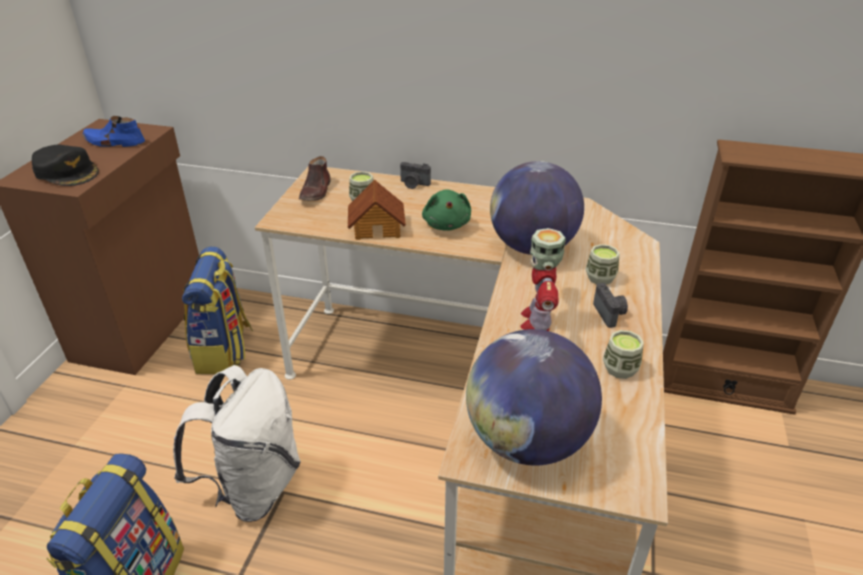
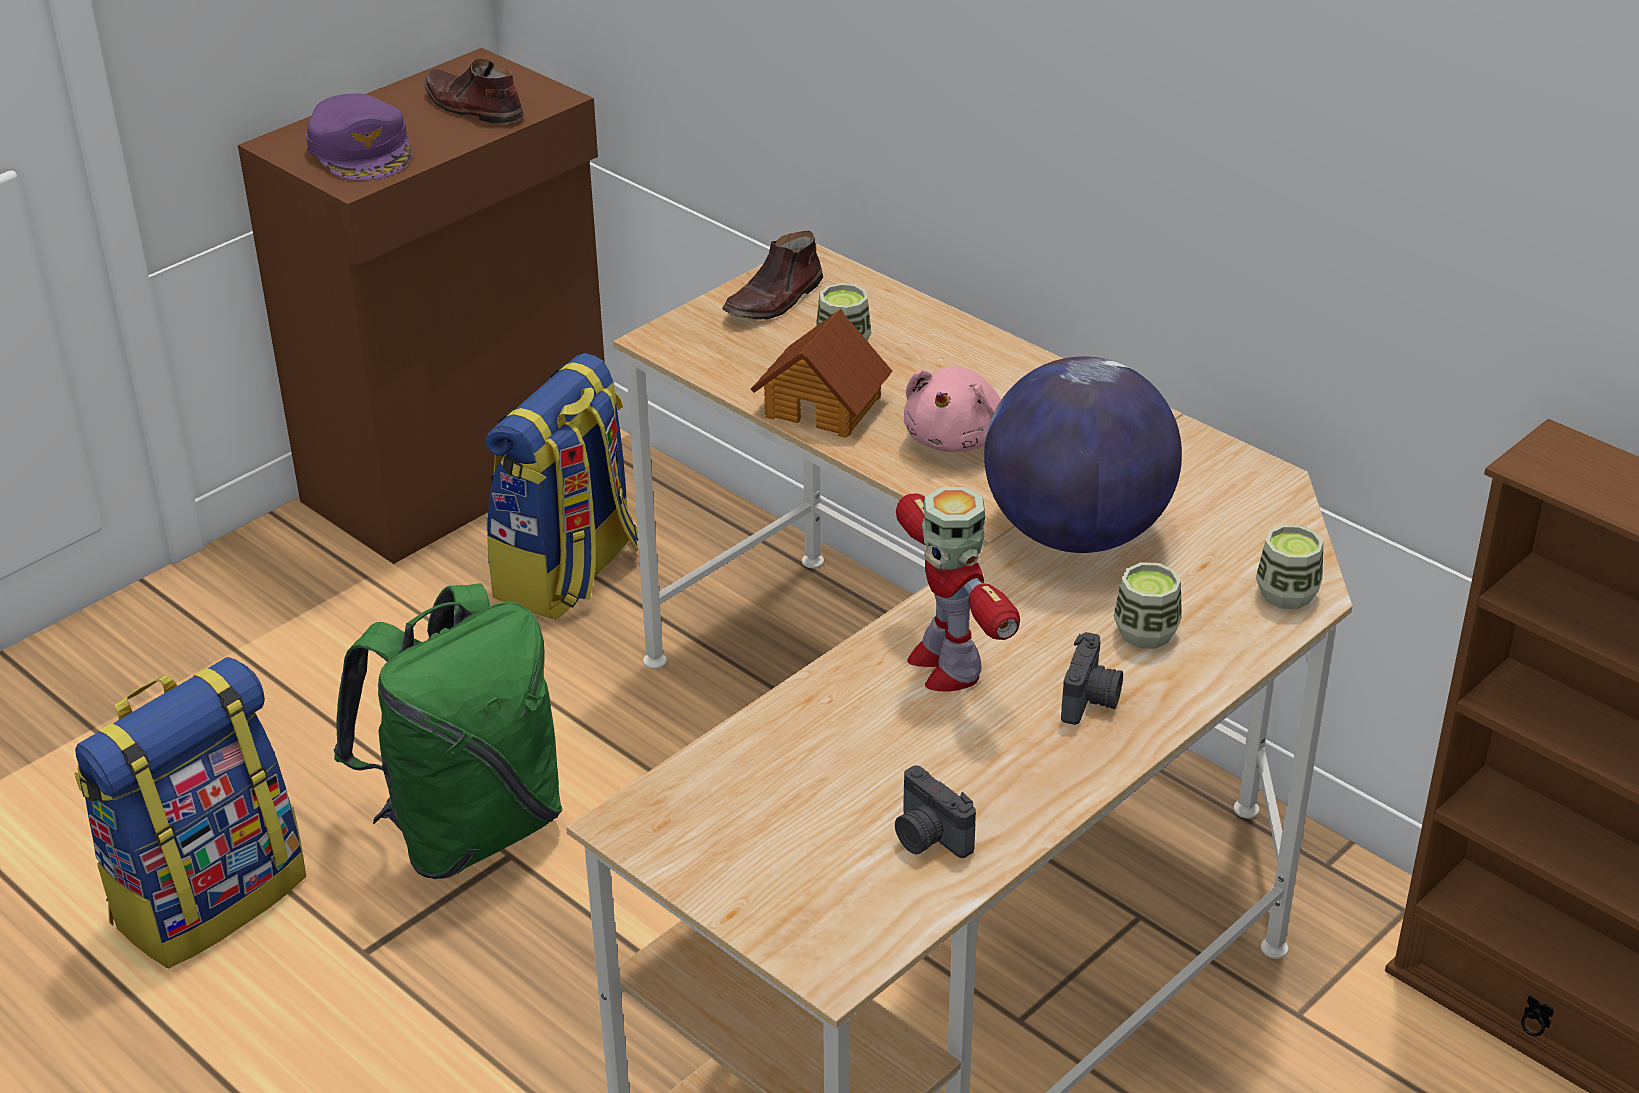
camera: 30 degrees right, 0 degrees up
black cap [32,145,99,186] -> purple cap [306,93,411,181]
blue shoe [82,116,145,147] -> brown shoe [424,58,523,124]
white backpack [173,365,301,522] -> green backpack [334,583,562,879]
camera [400,162,431,189] -> camera moved to [895,765,976,858]
green plush toy [422,190,471,231] -> pink plush toy [904,366,1001,452]
globe [466,329,602,466] -> none
toy robot [520,228,566,331] -> toy robot turned 60 degrees counterclockwise [896,487,1020,692]
cup [603,330,644,379] -> cup moved to [1256,525,1323,609]

